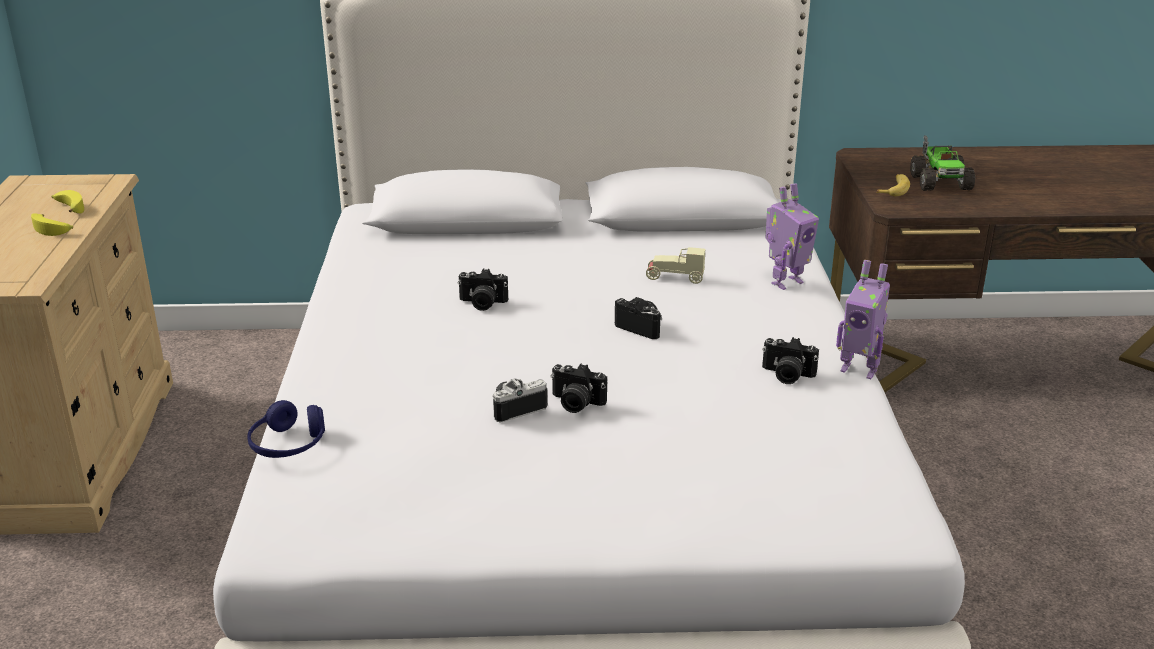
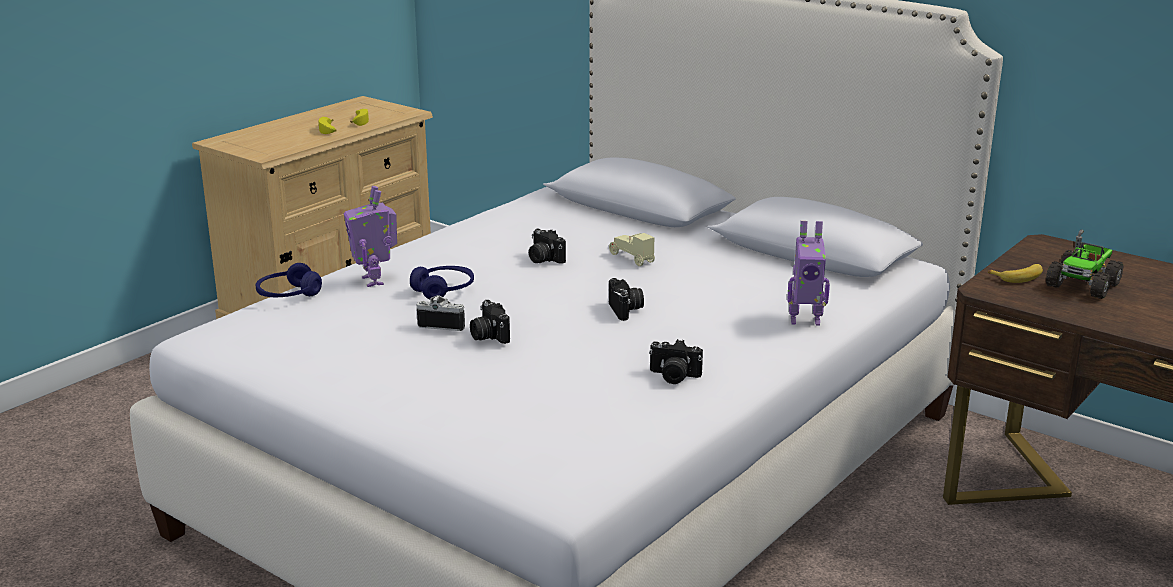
camera: 40 degrees right, 5 degrees down
beige toy car [646,247,705,284] -> beige toy car moved to [609,233,655,266]
camera [762,337,819,384] -> camera turned 45 degrees counterclockwise [649,339,703,384]
toy robot [836,260,890,379] -> toy robot moved to [344,186,397,287]
none -> blue headphones [410,266,474,299]

